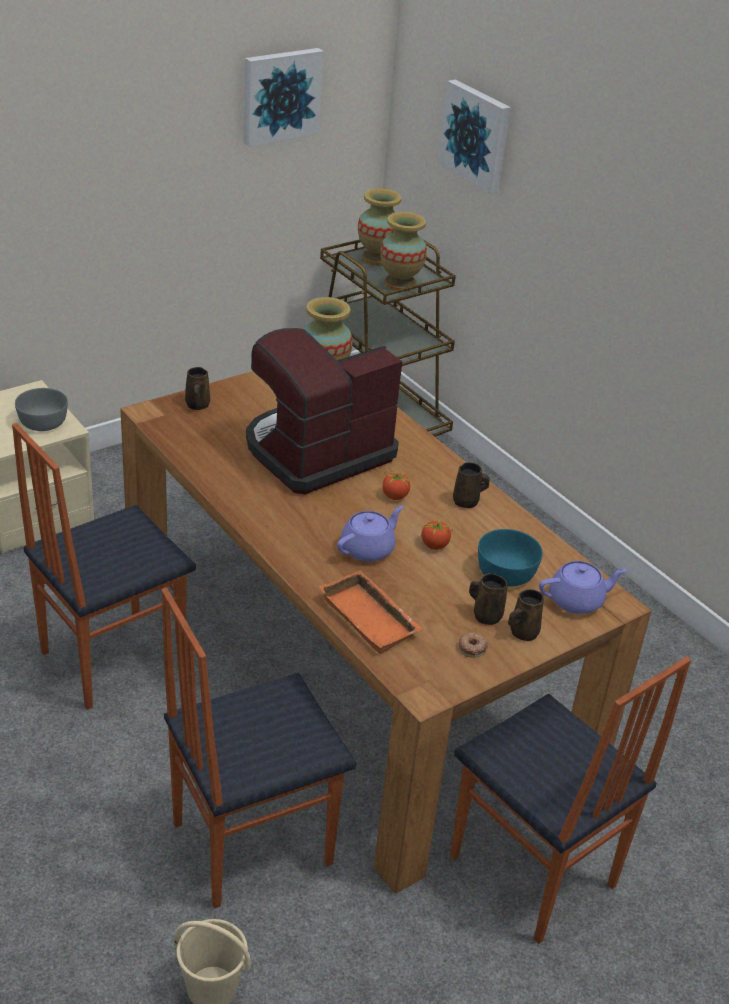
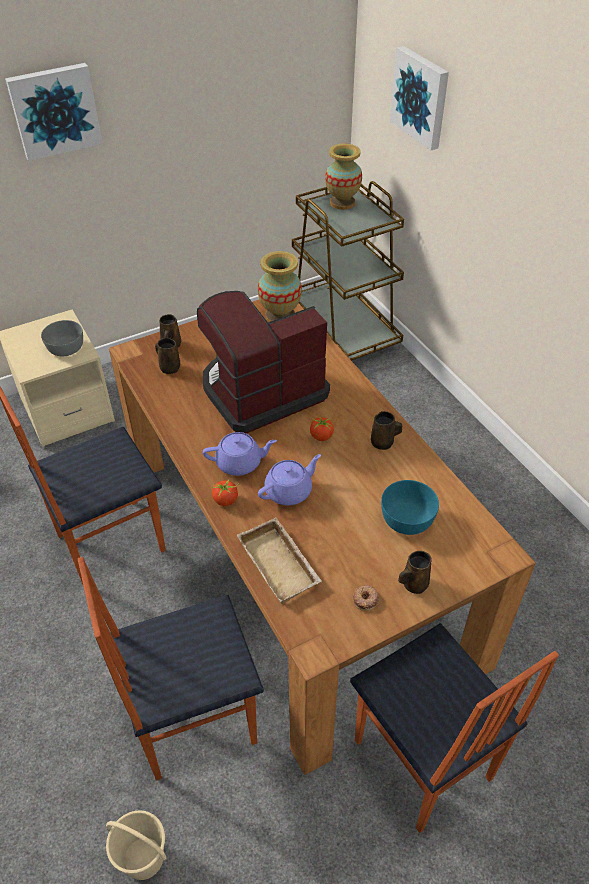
camera: 10 degrees right, 10 degrees up
picture [243,48,324,147] -> picture moved to [5,63,103,161]
orange tray [319,570,423,654] -> beige tray [237,517,322,604]
vase [380,212,427,292] -> none
tomato [421,519,453,550] -> tomato moved to [211,477,238,506]
brown mug [469,573,507,625] -> brown mug moved to [155,338,180,374]
purple teapot [539,561,627,614] -> purple teapot moved to [203,432,277,476]

